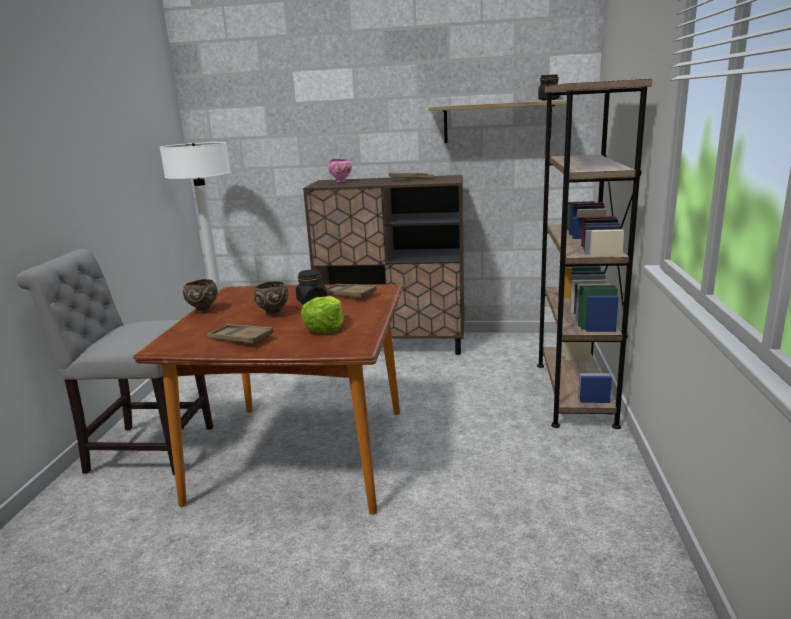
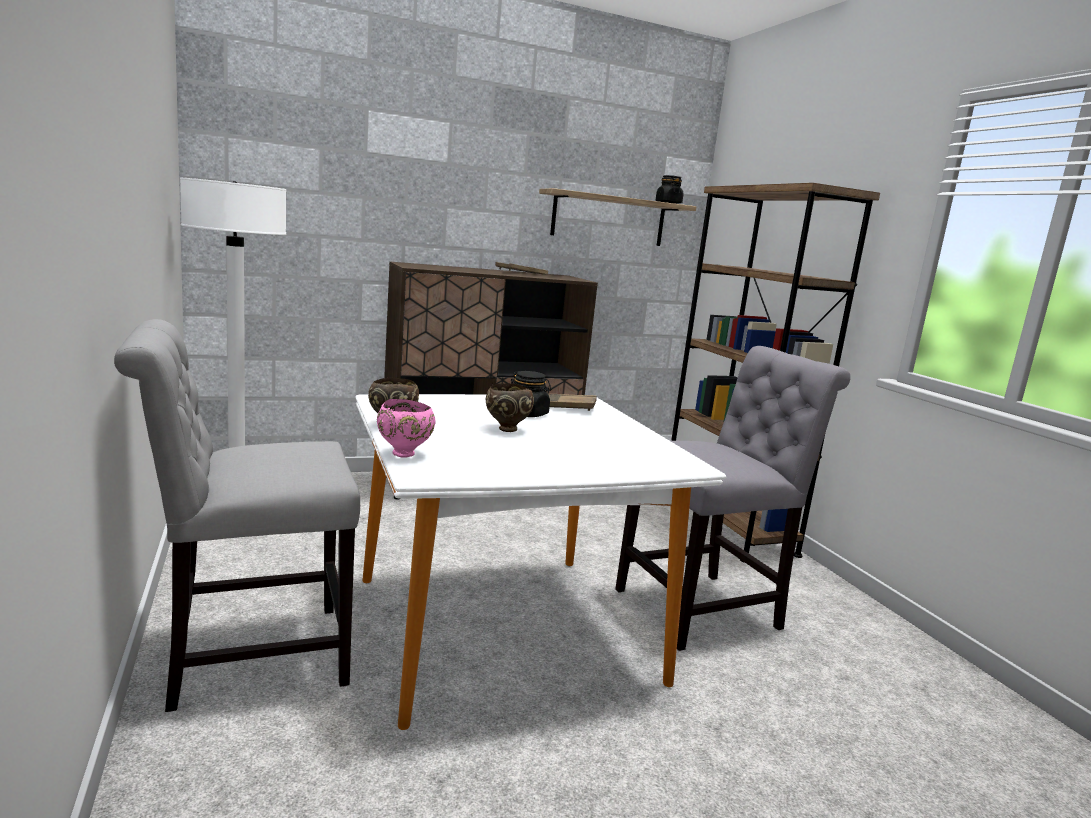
camera: 30 degrees left, 5 degrees down
brown dining table [133,284,402,515] -> white dining table [355,394,726,730]
brown tray [207,324,274,344] -> none
lettuce [301,296,344,333] -> none
pink bowl [328,159,352,183] -> pink bowl moved to [377,399,435,458]
none -> grey chair [615,346,851,651]

